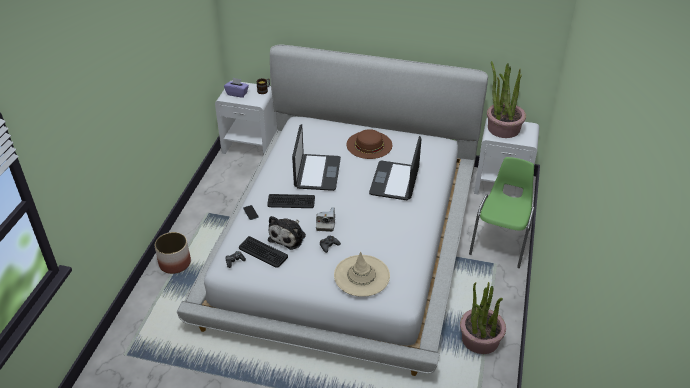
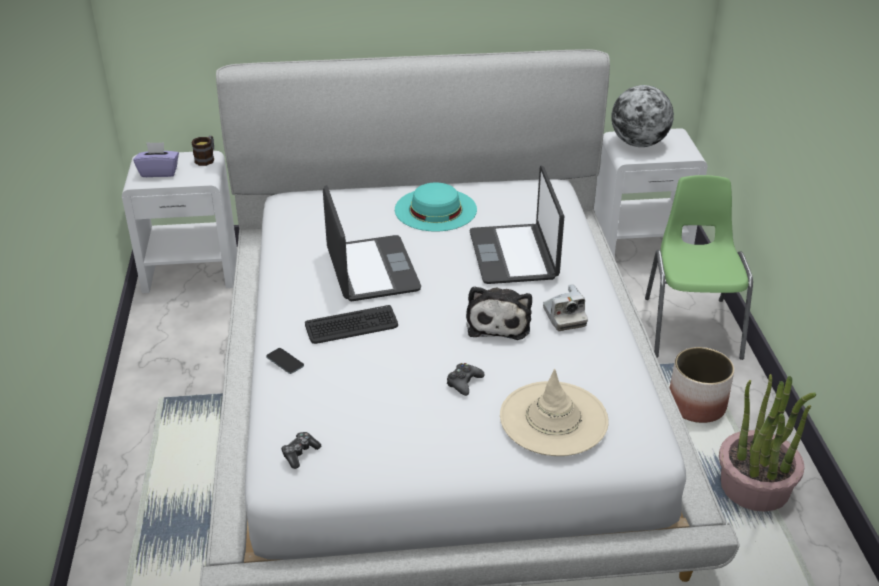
camera: 20 degrees left, 5 degrees down
planter [155,232,191,274] -> planter moved to [670,347,734,423]
keyboard [239,236,288,268] -> none
plush toy [268,216,306,250] -> plush toy moved to [466,286,532,340]
camera [316,207,335,232] -> camera moved to [543,284,588,331]
brown hat [347,129,392,159] -> turquoise hat [395,183,477,231]
potted plant [487,61,526,138] -> globe [611,85,674,147]

